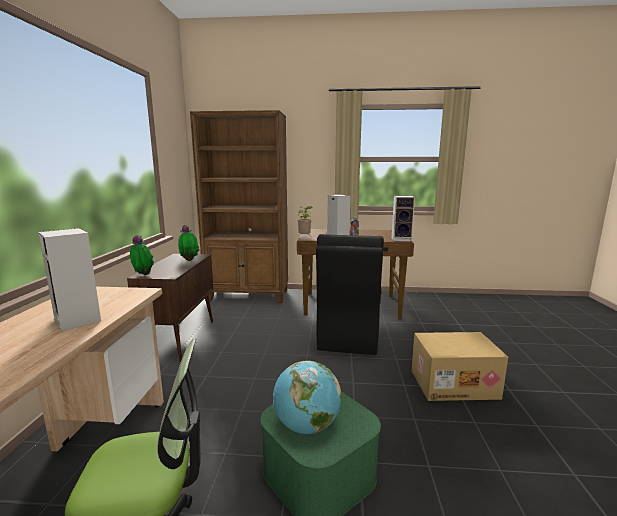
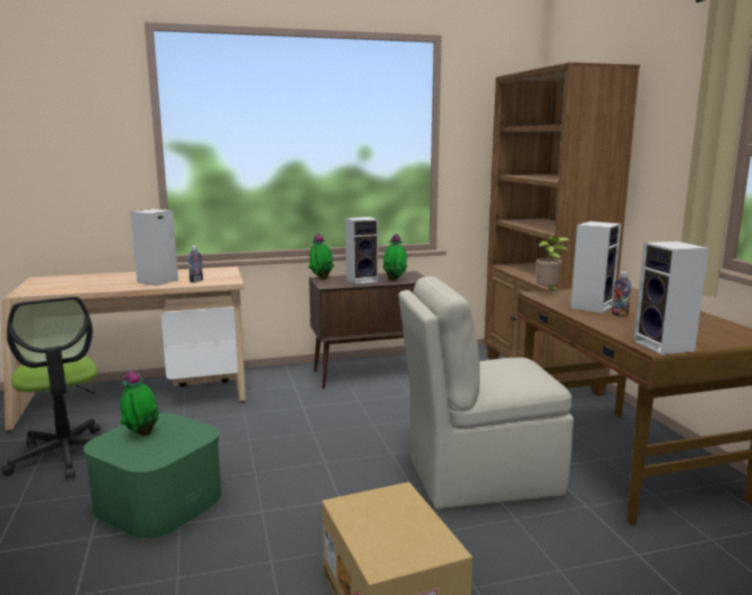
camera: 70 degrees right, 0 degrees up
globe [273,361,341,434] -> potted plant [120,370,159,436]
black chair [316,234,384,355] -> beige chair [398,276,573,509]
none -> bottle [188,246,203,282]
none -> speaker [345,217,378,285]

